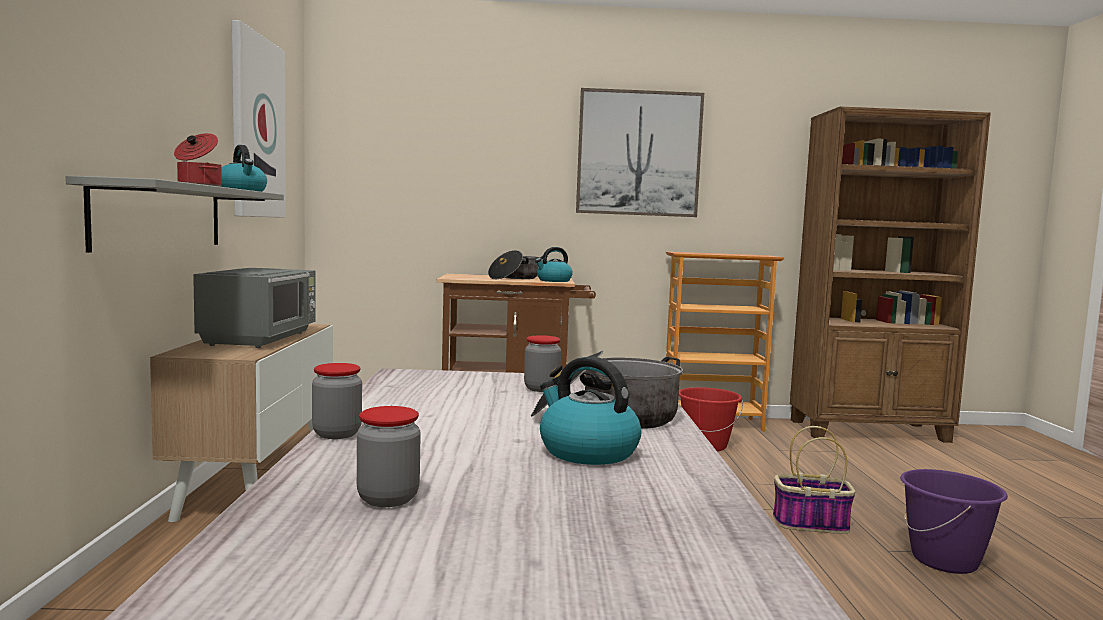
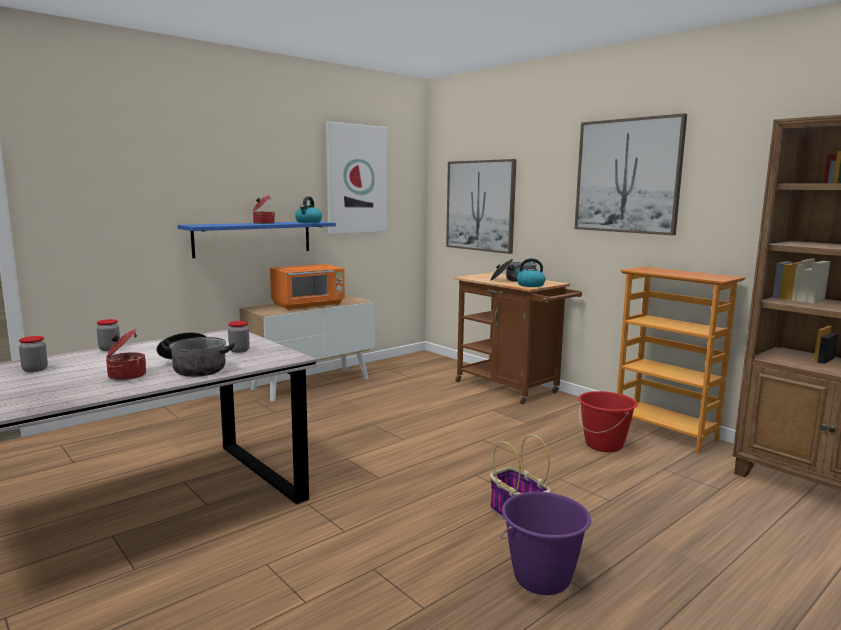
camera: 50 degrees right, 5 degrees up
grey shelf [65,175,284,253] -> blue shelf [177,221,336,258]
grey microwave [193,268,316,348] -> orange microwave [270,264,345,310]
kettle [540,356,641,465] -> cooking pot [106,329,146,380]
none -> picture [446,159,517,254]

